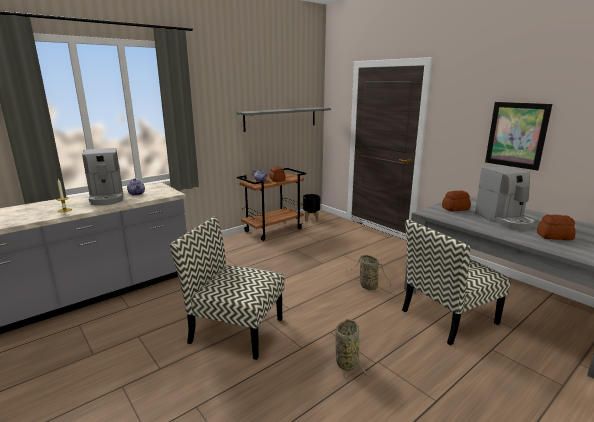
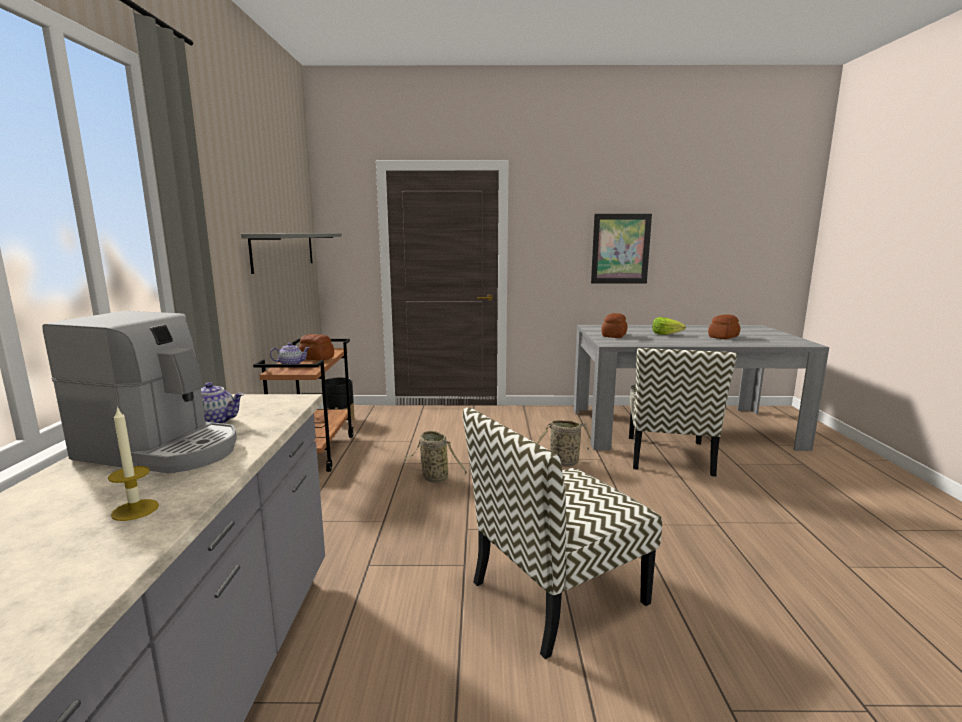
camera: 50 degrees left, 5 degrees down
basket [335,319,368,382] -> basket moved to [404,431,467,486]
coffee machine [475,166,535,230] -> lettuce [652,317,686,335]

